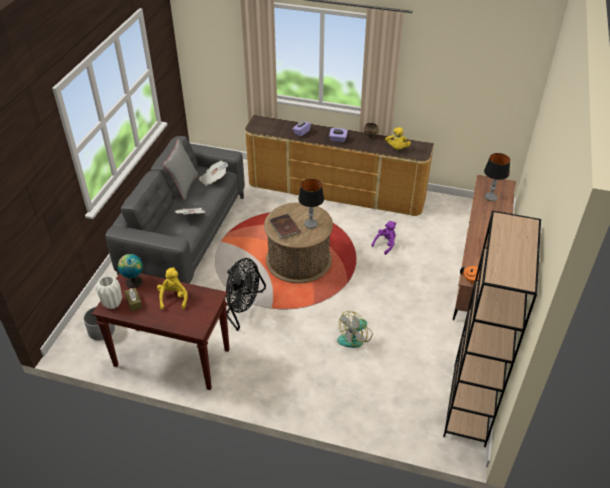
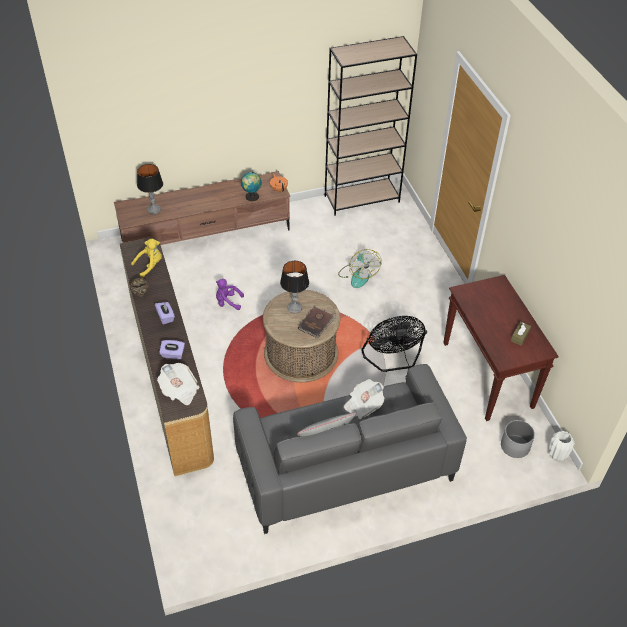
camera: 125 degrees left, 5 degrees up
white vase [96,276,122,309] -> white vase moved to [548,431,575,461]
globe [118,254,143,288] -> globe moved to [241,172,261,201]
yellow plush toy [157,267,187,309] -> none
newspaper [199,161,228,186] -> newspaper moved to [157,363,199,405]
fan [337,311,373,348] -> fan turned 60 degrees clockwise [338,249,382,288]

